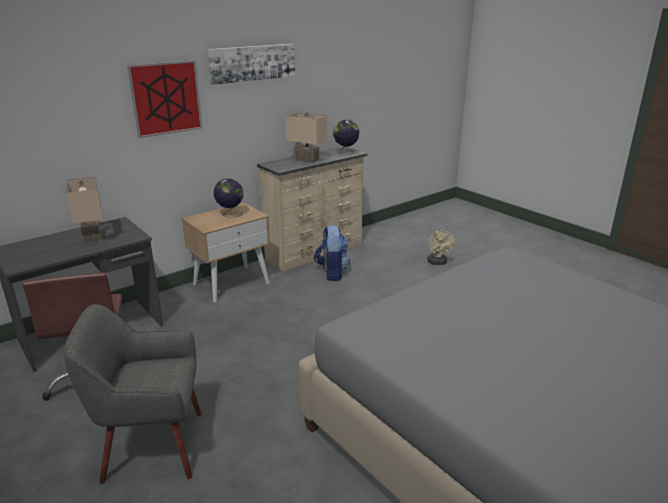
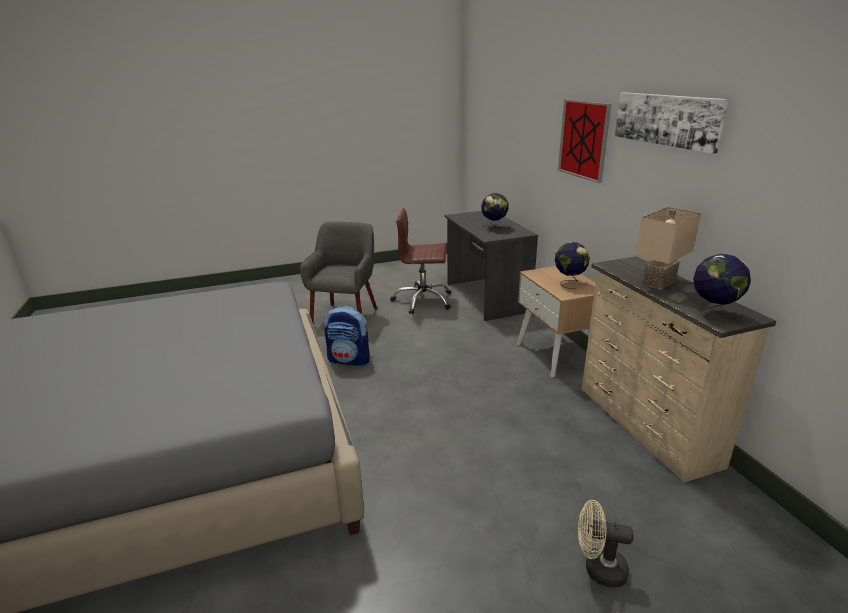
camera: 110 degrees right, 0 degrees up
beige table lamp [66,177,103,244] -> globe [481,193,509,229]
backpack [314,225,350,281] -> backpack moved to [324,306,370,366]

